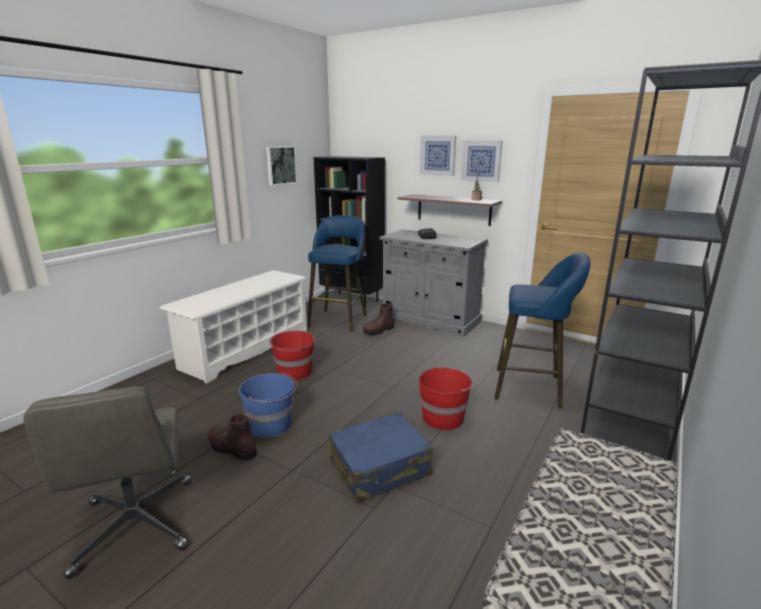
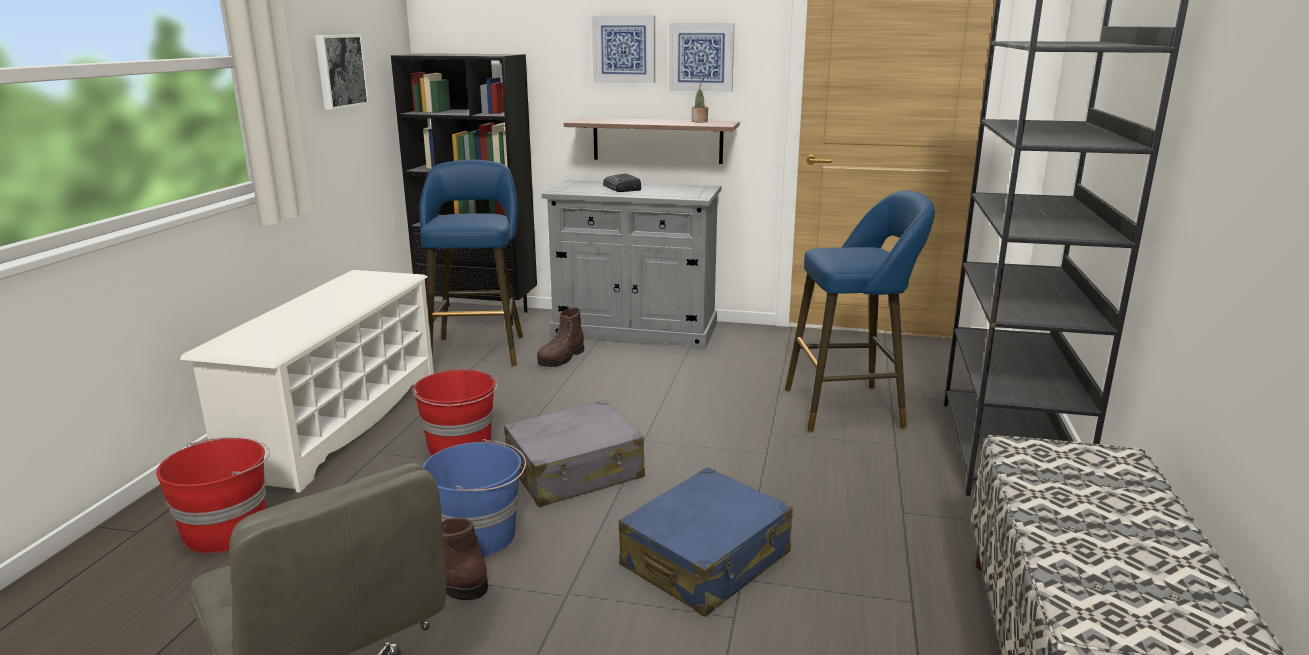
camera: 20 degrees left, 0 degrees up
red bucket [419,367,475,430] -> red bucket moved to [156,437,270,553]
none -> grey suitcase [504,400,645,507]

